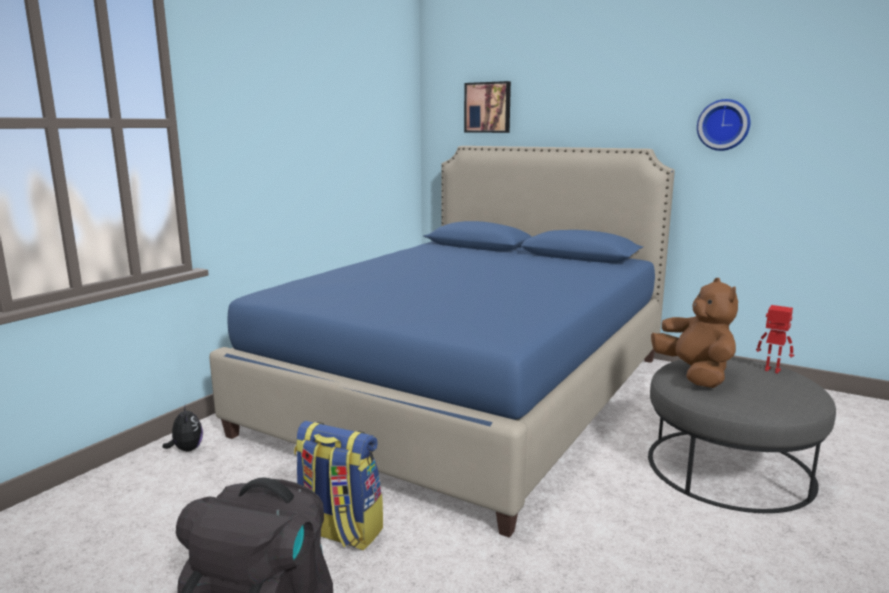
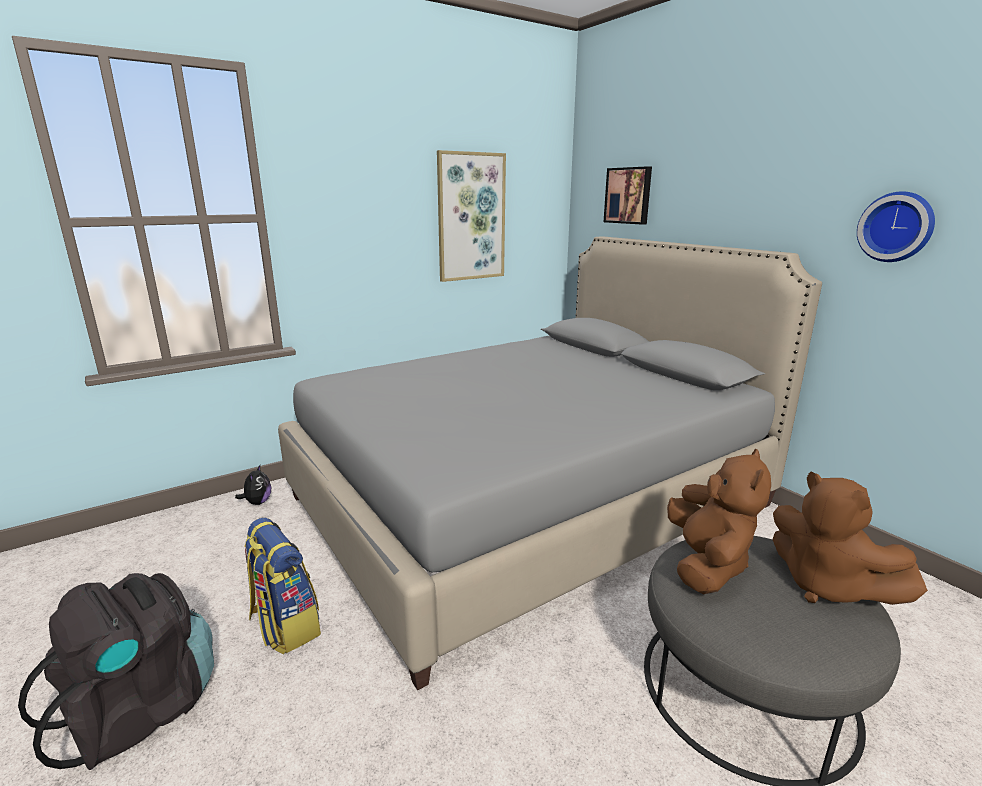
camera: 25 degrees right, 5 degrees up
blue bed [209,146,675,538] -> grey bed [278,236,822,690]
toy robot [756,305,794,373] -> brown plush toy [772,472,928,605]
none -> picture [437,150,506,282]

